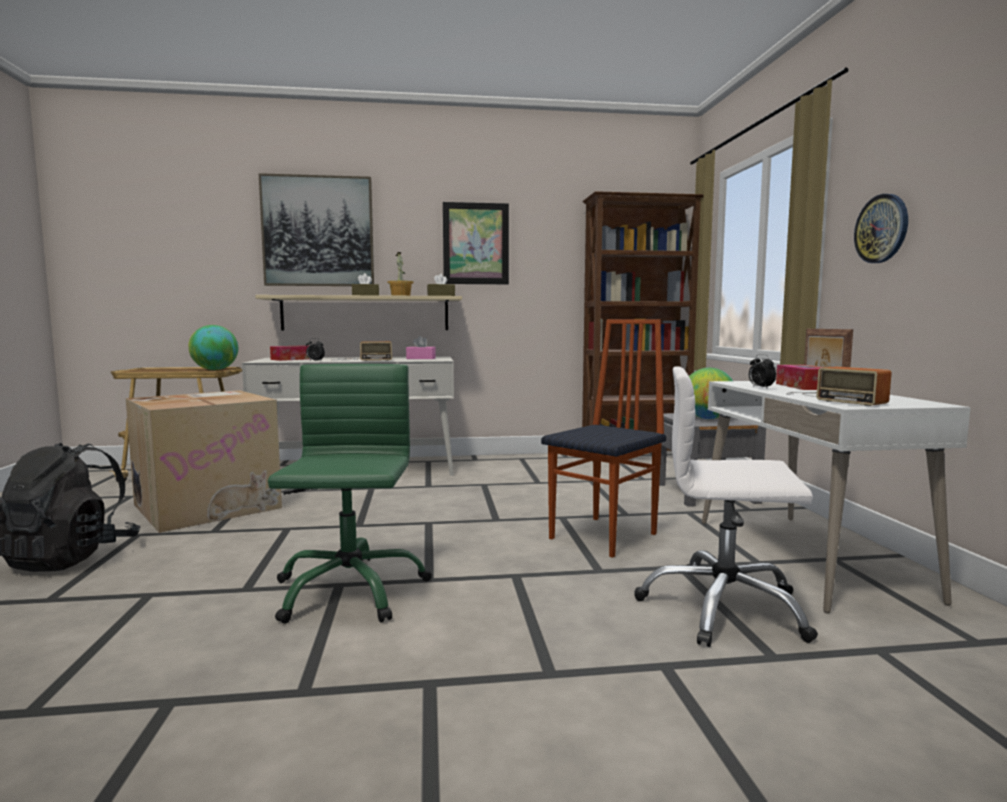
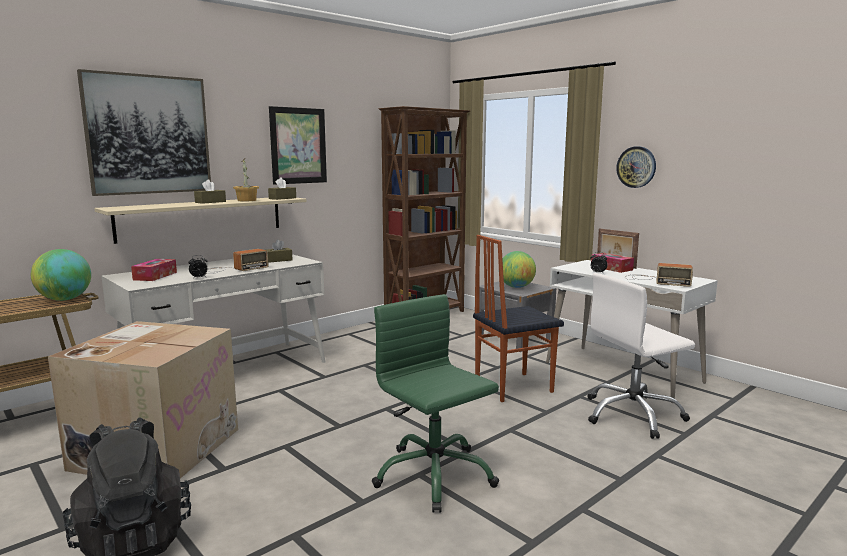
camera: 35 degrees left, 5 degrees up
pink tissue box [406,336,436,359] -> brown tissue box [267,239,293,263]
chair [541,319,666,558] -> chair turned 120 degrees counterclockwise [473,235,564,402]

